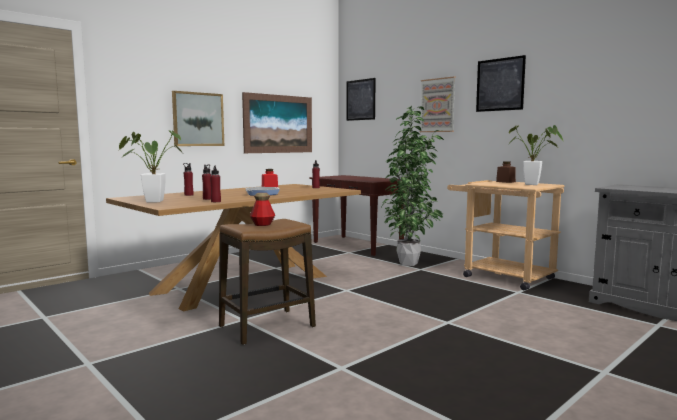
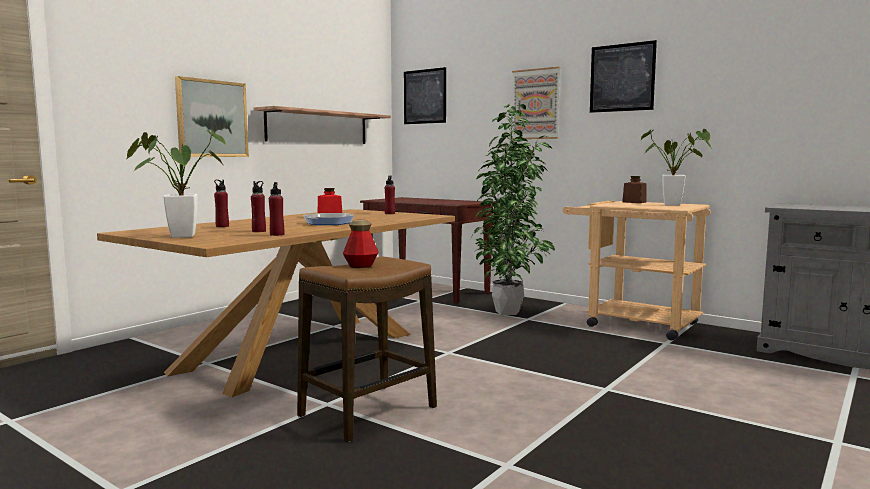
camera: 10 degrees left, 0 degrees up
picture [242,92,312,153] -> shelf [253,106,391,144]

